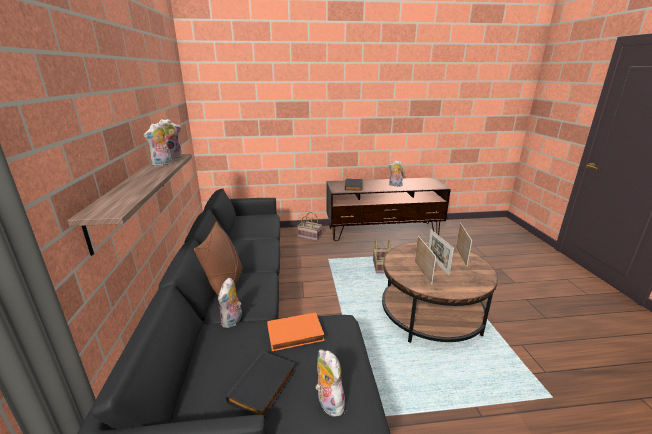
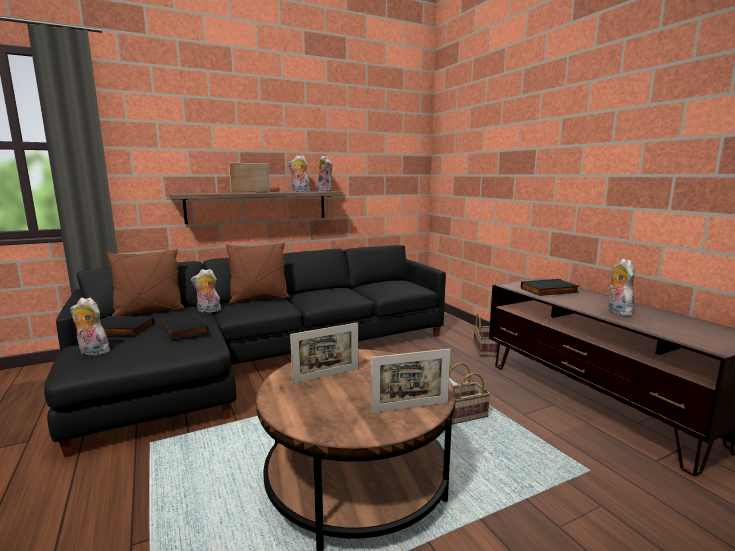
camera: 70 degrees right, 10 degrees down
orange book [267,313,324,351] -> black book [161,313,209,340]
plush toy [315,349,345,417] -> plush toy turned 120 degrees counterclockwise [70,298,110,356]
picture frame [428,230,454,275] -> picture frame moved to [229,163,270,193]
none -> brown pillow [107,249,185,316]

